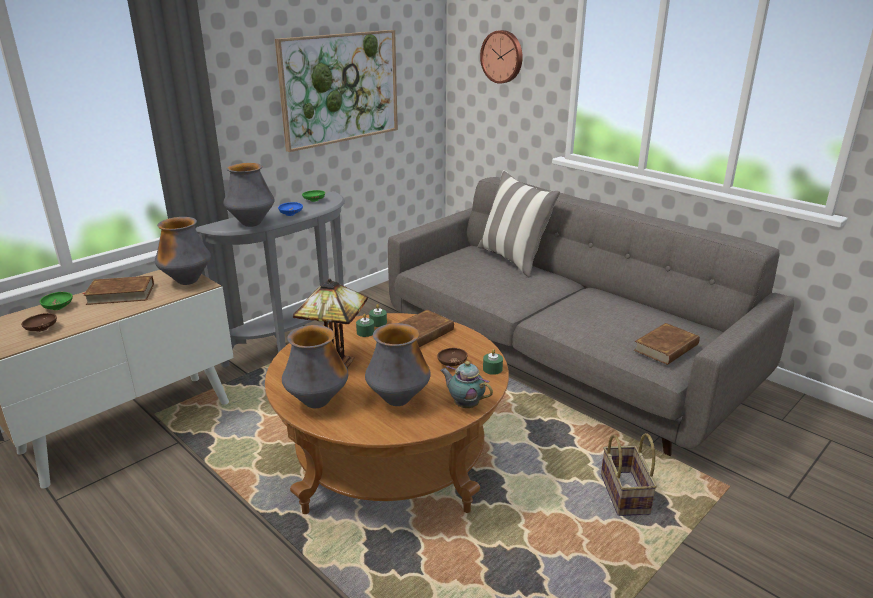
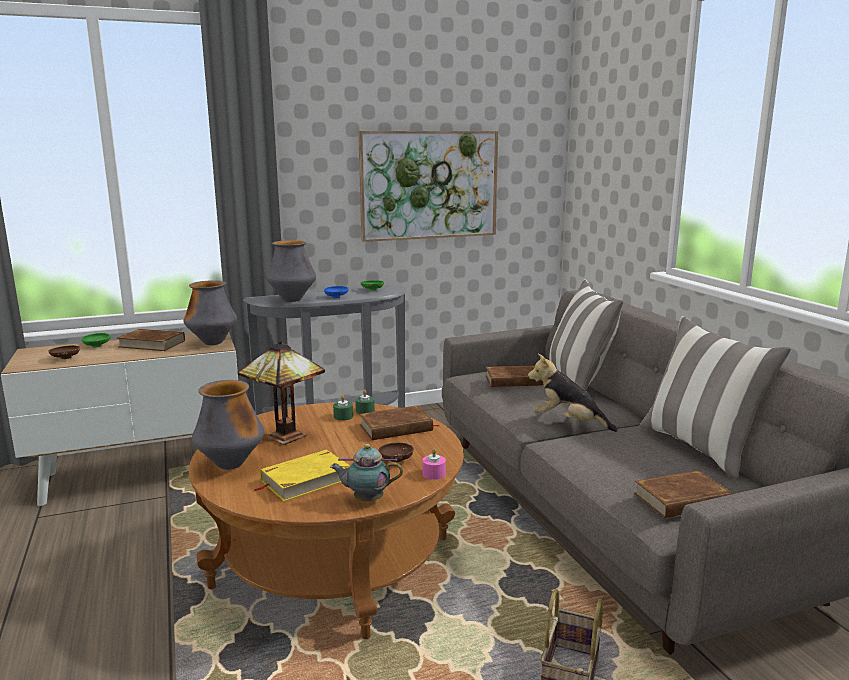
camera: 25 degrees right, 10 degrees down
vase [365,323,430,406] -> yellow book [253,450,350,501]
teapot [440,361,493,408] -> teapot turned 60 degrees counterclockwise [330,444,403,501]
wall clock [480,30,523,84] -> none
green candle [483,349,503,375] -> pink candle [422,448,446,480]
none -> brown book [486,366,543,387]
none -> plush toy [528,353,618,432]
none -> pillow [640,316,791,480]

